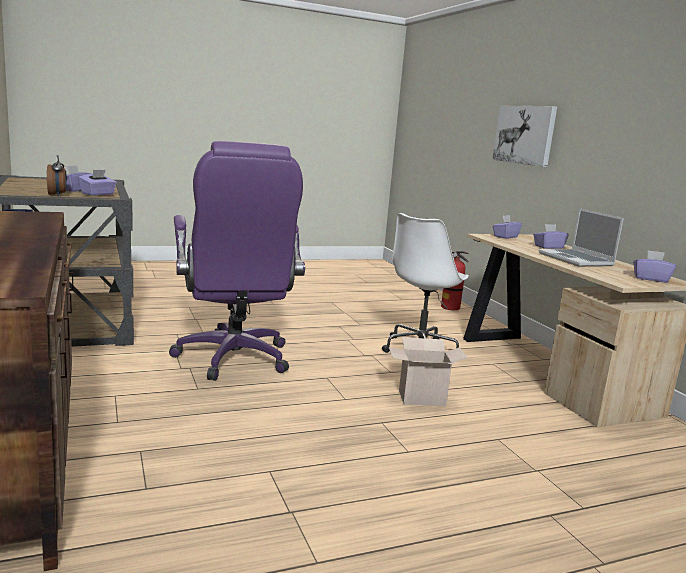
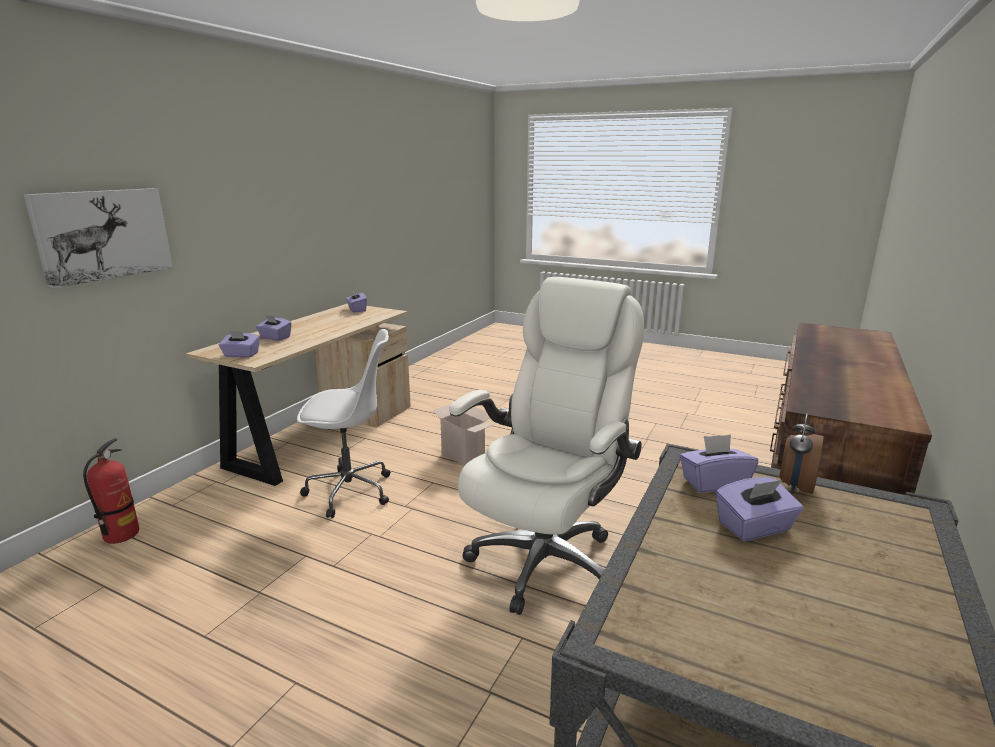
camera: 130 degrees left, 5 degrees up
purple office chair [169,141,305,381] -> white office chair [449,277,644,615]
laptop [539,208,624,267] -> none

